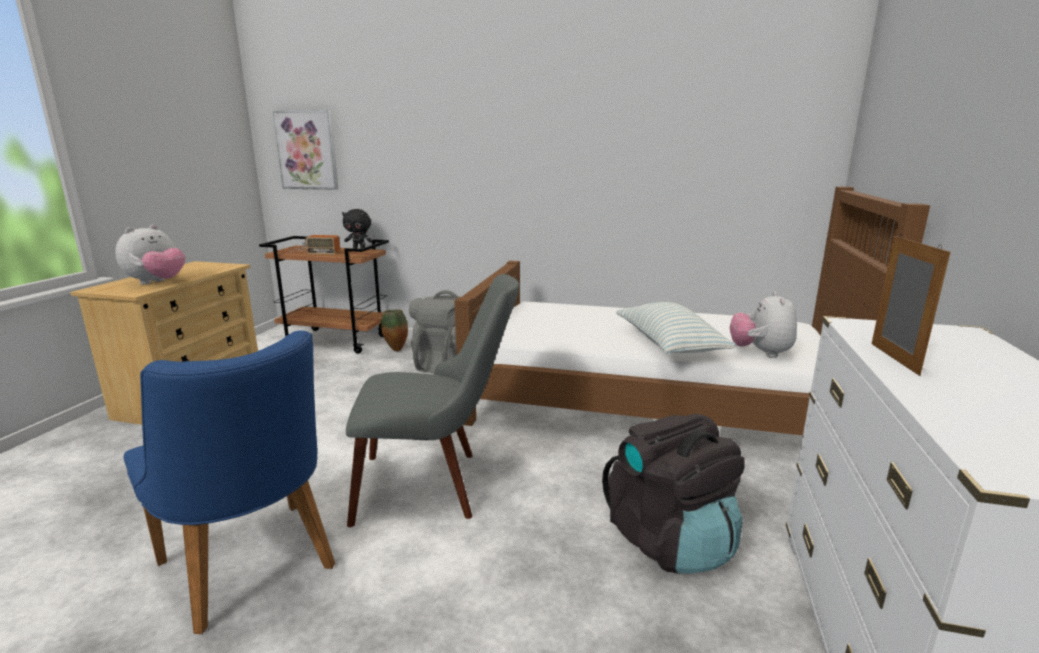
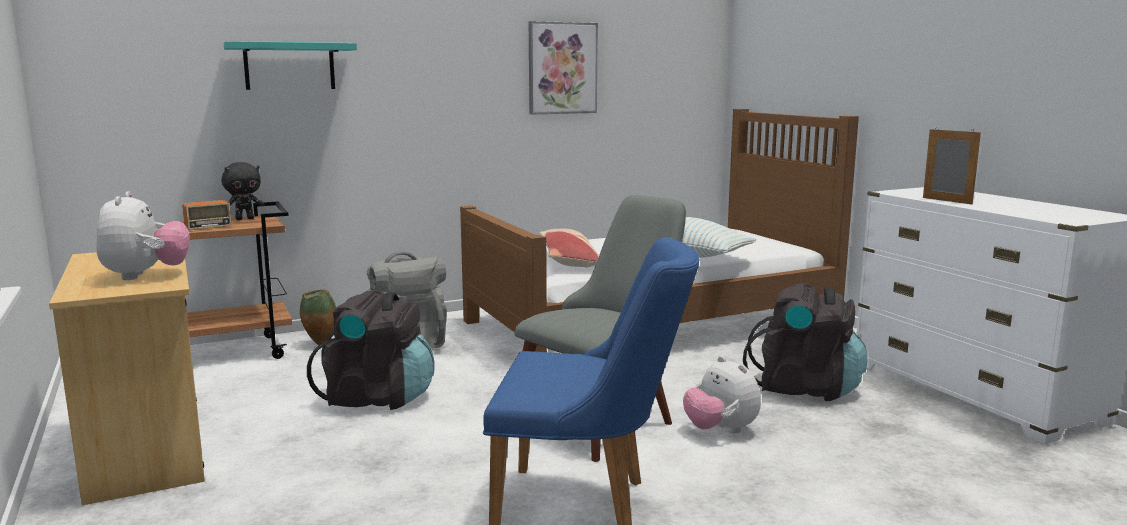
camera: 40 degrees left, 5 degrees down
picture [273,110,339,190] -> picture moved to [529,21,598,114]
plush toy [730,292,797,358] -> plush toy moved to [683,356,761,433]
none -> turquoise shelf [224,41,357,90]
none -> black backpack [307,290,435,410]
none -> pillow [539,229,599,268]

